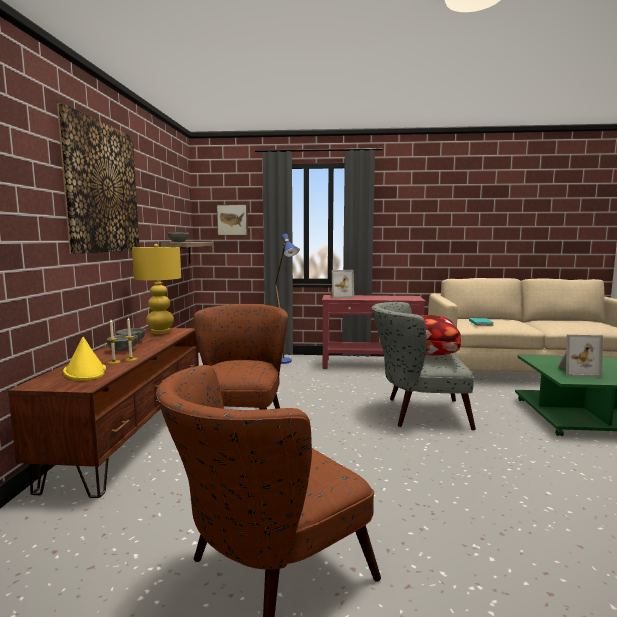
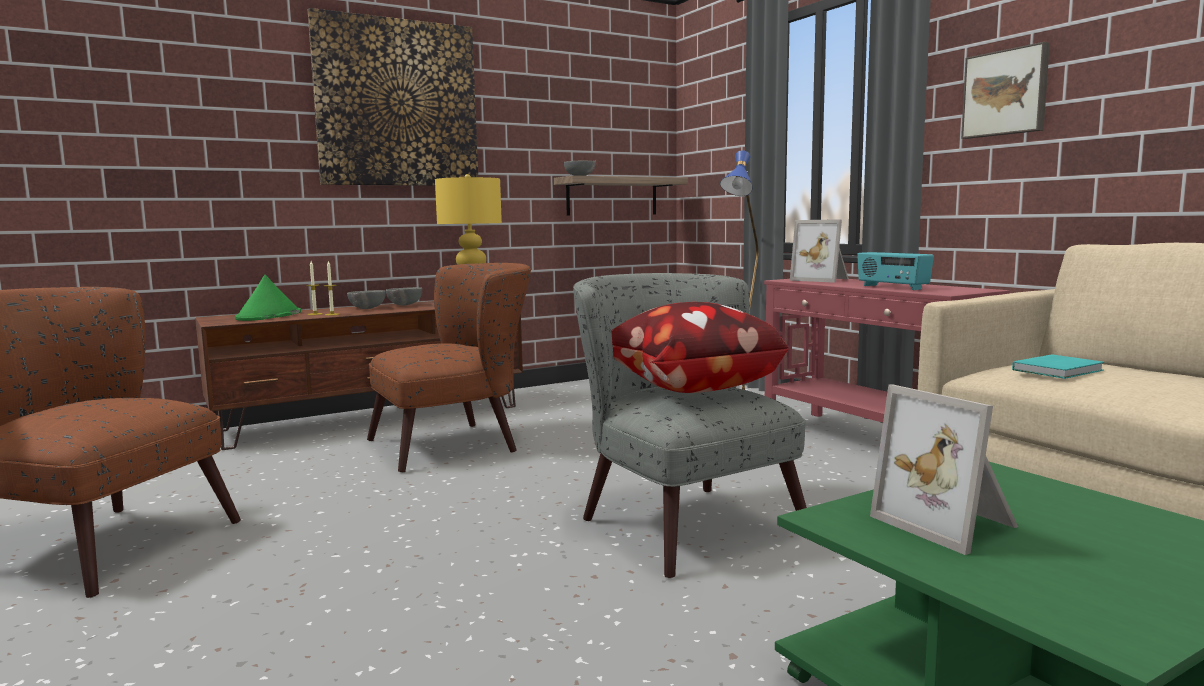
camera: 55 degrees right, 0 degrees up
yellow hat [63,337,106,381] -> green hat [235,275,301,321]
picture [216,204,248,235] -> picture moved to [961,42,1050,139]
none -> radio [857,252,934,290]

